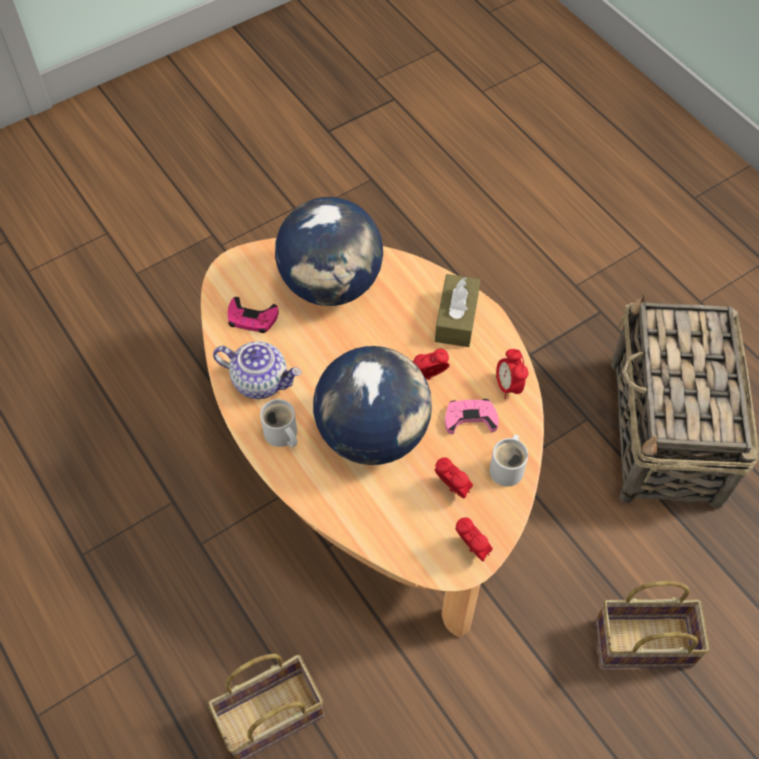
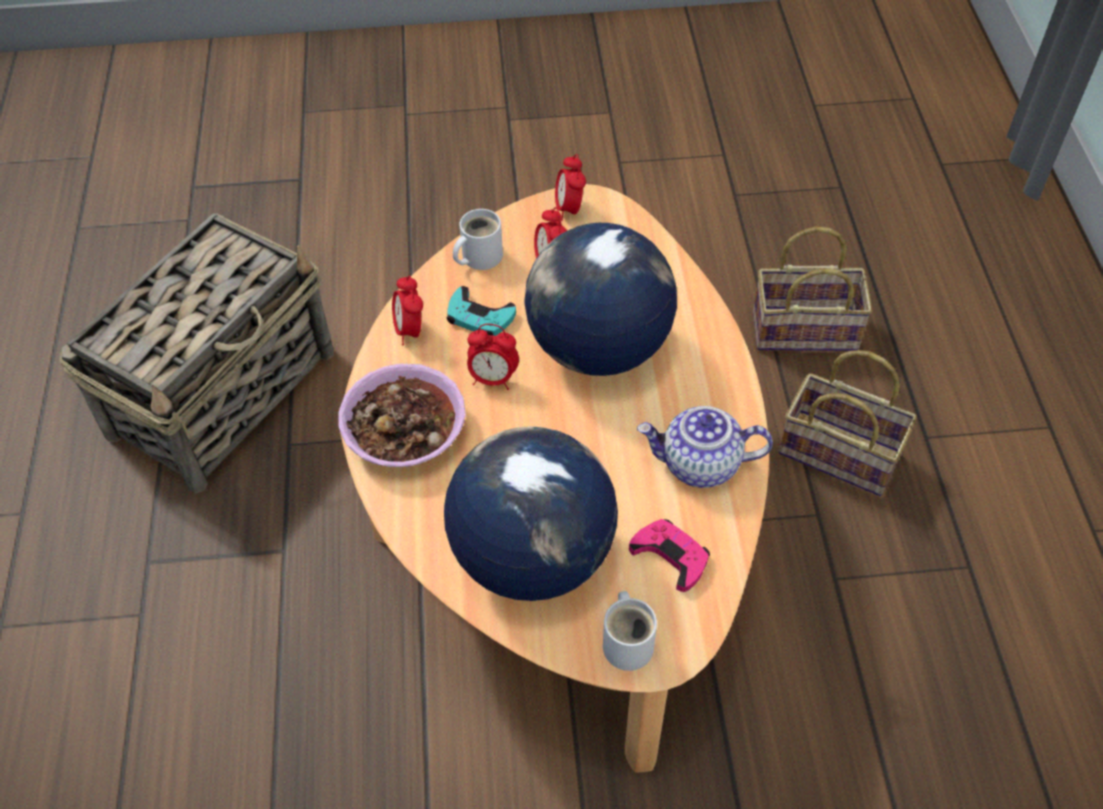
camera: 150 degrees left, 5 degrees down
teapot [213,341,302,399] -> teapot turned 45 degrees counterclockwise [637,406,773,488]
white mug [260,399,297,447] -> white mug moved to [603,591,657,671]
brown tissue box [435,274,480,347] -> bowl [338,364,466,467]
pink game controller [445,399,499,434] -> turquoise game controller [447,286,516,336]
alarm clock [496,349,528,399] -> alarm clock turned 150 degrees clockwise [392,275,423,345]
basket [596,581,710,668] -> basket moved to [779,350,917,496]

